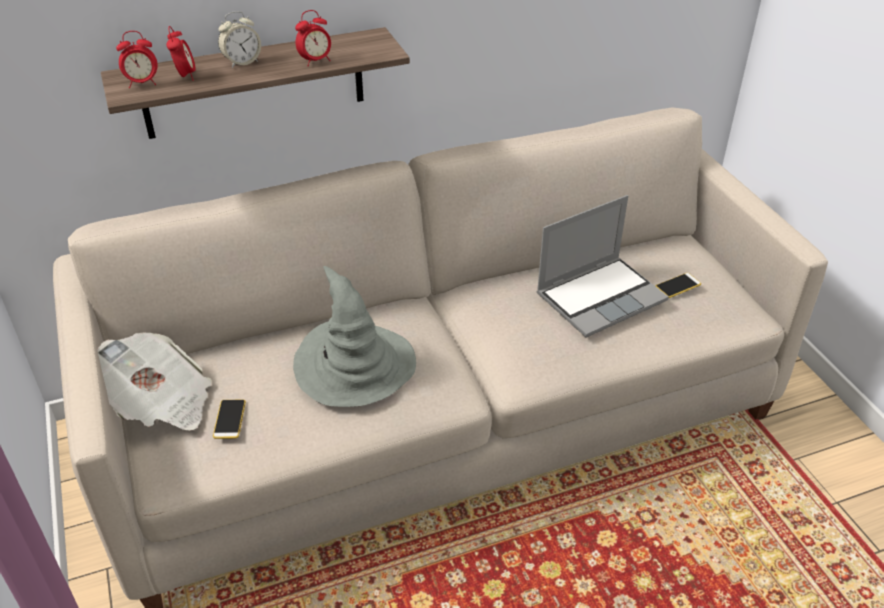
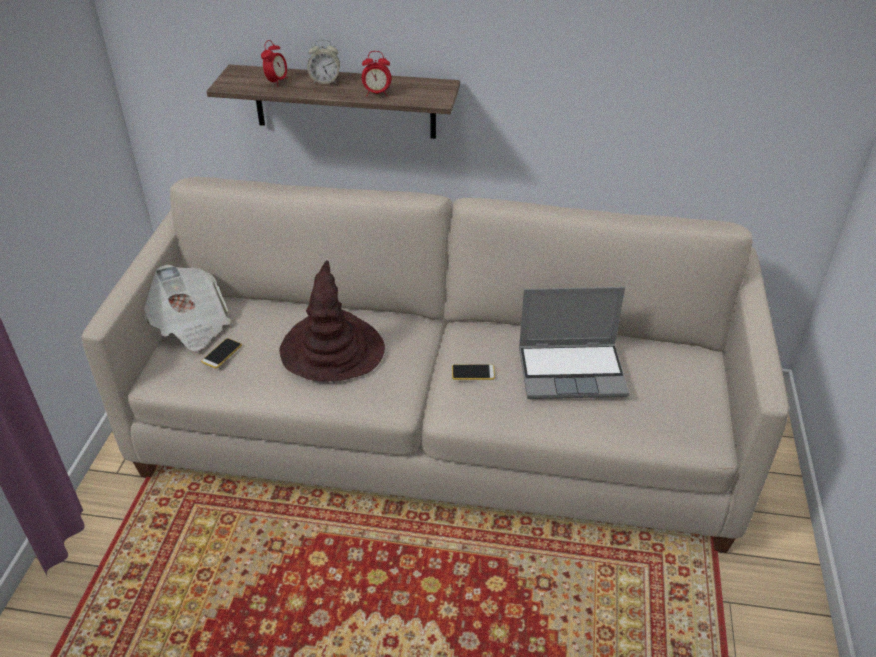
camera: 30 degrees right, 0 degrees up
alarm clock [116,31,158,88] -> none
grey hat [293,266,416,407] -> brown hat [279,260,385,382]
phone [656,273,701,298] -> phone moved to [452,365,495,380]

